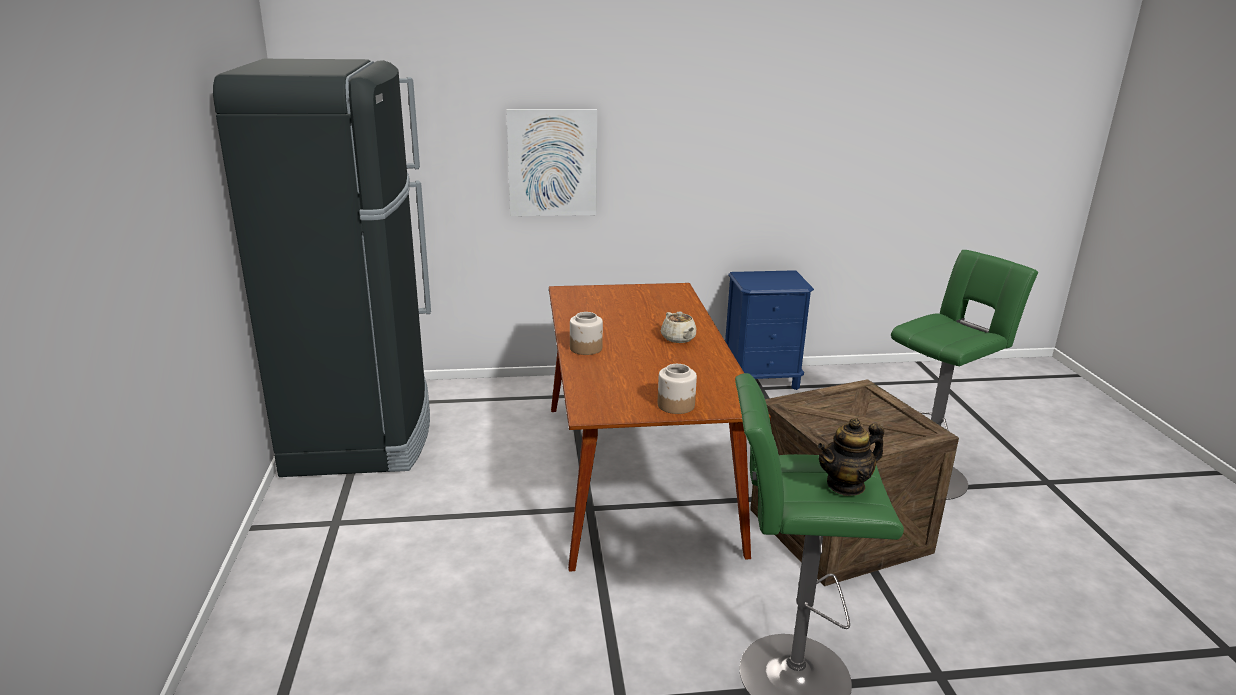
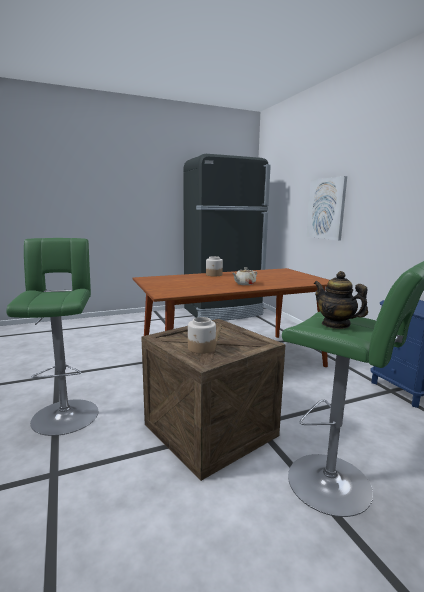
camera: 75 degrees right, 10 degrees down
jar [658,364,697,414] -> jar moved to [188,317,216,354]
teapot [817,418,884,496] -> teapot moved to [314,271,368,329]

